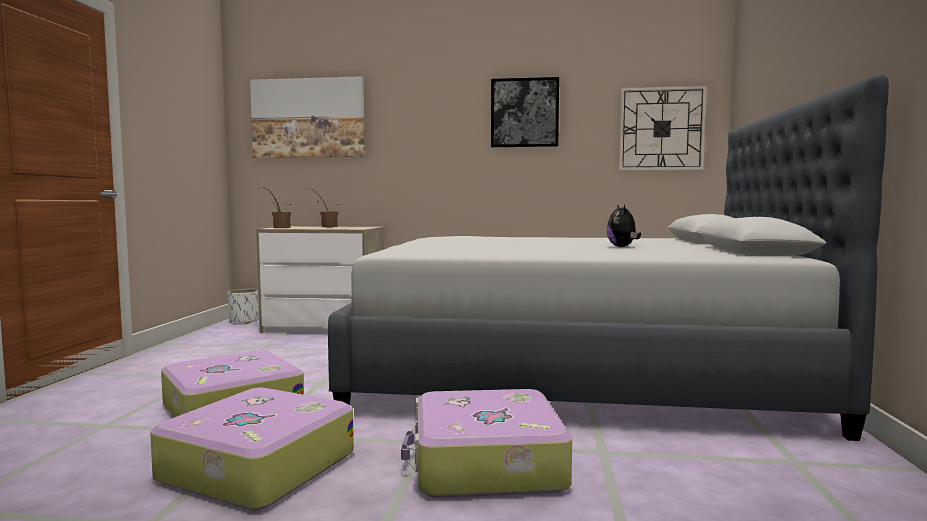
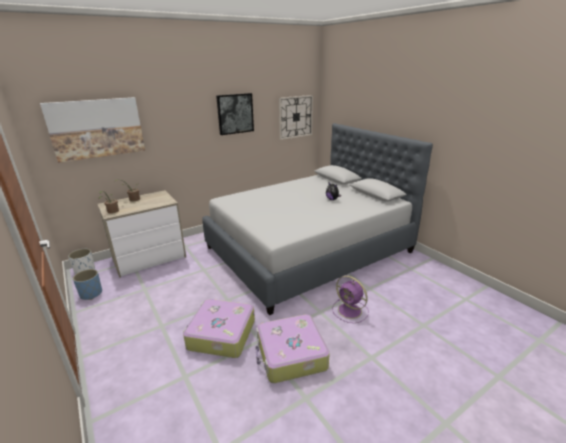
camera: 40 degrees left, 20 degrees up
suitcase [401,389,572,498] -> purple fan [332,276,369,323]
none -> blue planter [73,269,102,300]

